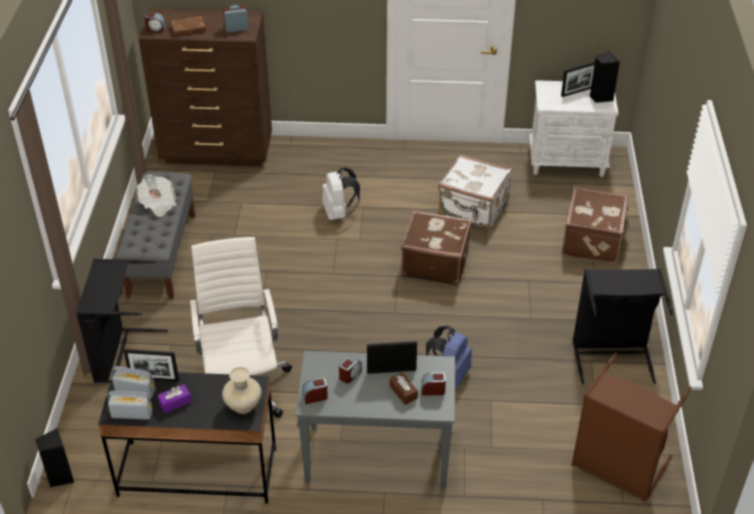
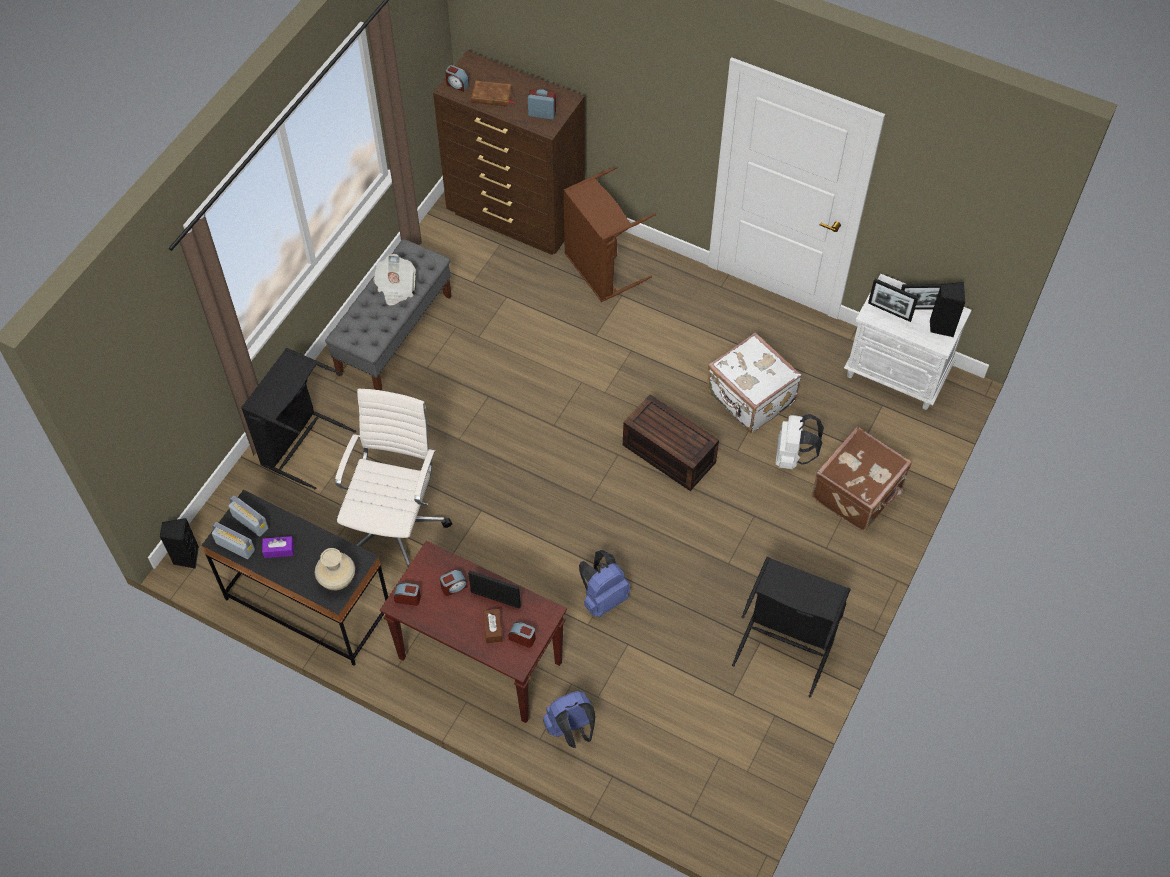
camera: 25 degrees right, 15 degrees up
picture frame [124,349,179,382] -> picture frame moved to [868,278,918,322]
grey console table [295,351,455,489] -> brown console table [380,540,567,723]
white backpack [322,167,360,220] -> white backpack moved to [775,414,824,469]
brown suitcase [401,210,472,286] -> brown storage box [623,395,719,491]
brown laundry basket [571,353,692,502] -> brown laundry basket moved to [563,166,656,302]
none -> blue backpack [543,691,595,748]

